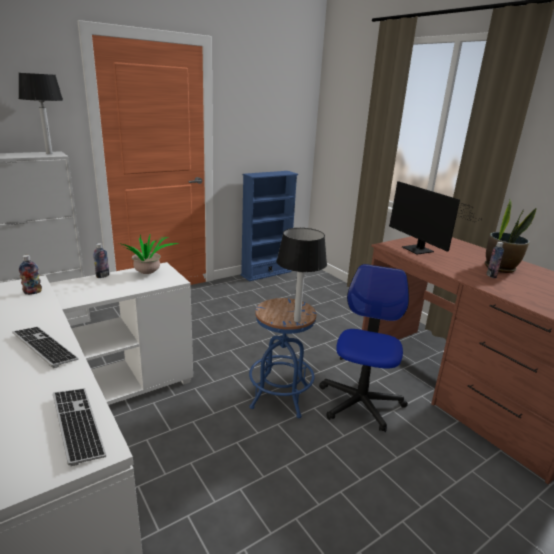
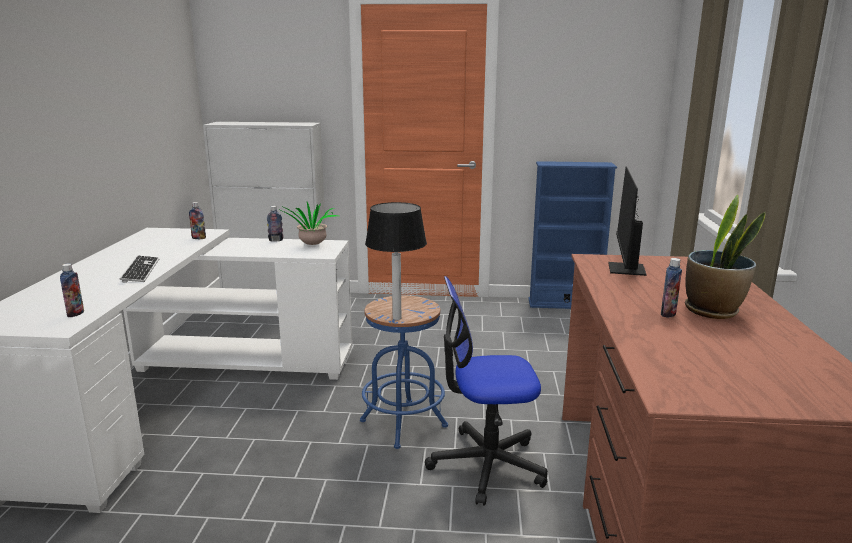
camera: 40 degrees right, 5 degrees down
table lamp [18,73,63,154] -> none
keyboard [53,388,106,466] -> bottle [60,263,84,317]
office chair [319,264,409,432] -> office chair turned 150 degrees counterclockwise [425,276,548,506]

